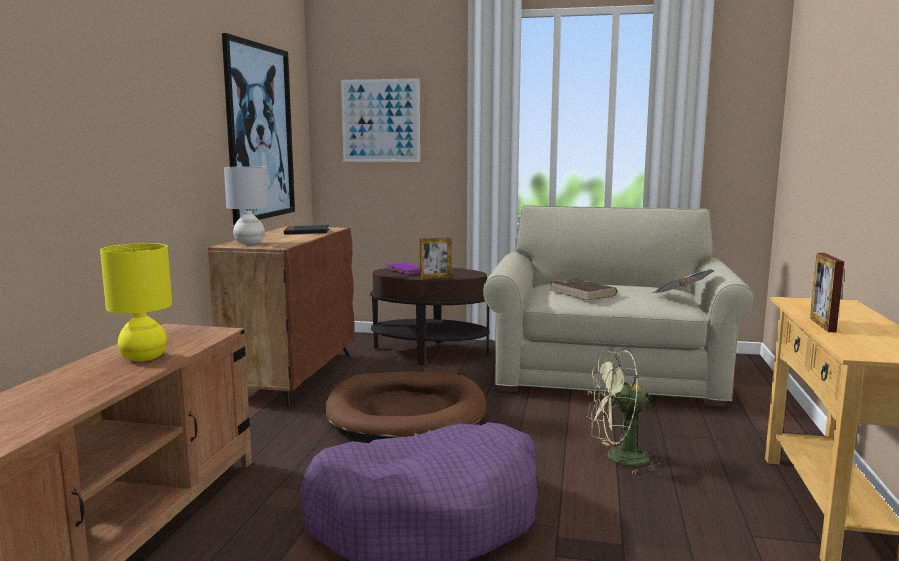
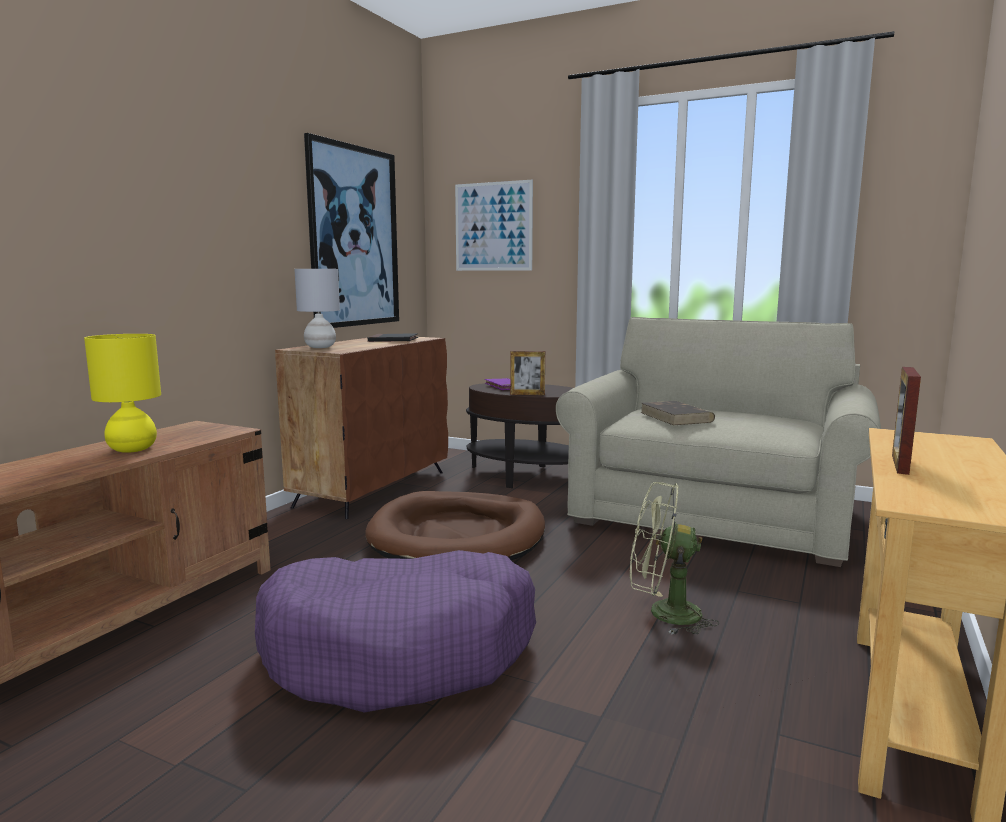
camera: 15 degrees right, 0 degrees up
newspaper [652,269,714,293] -> none

